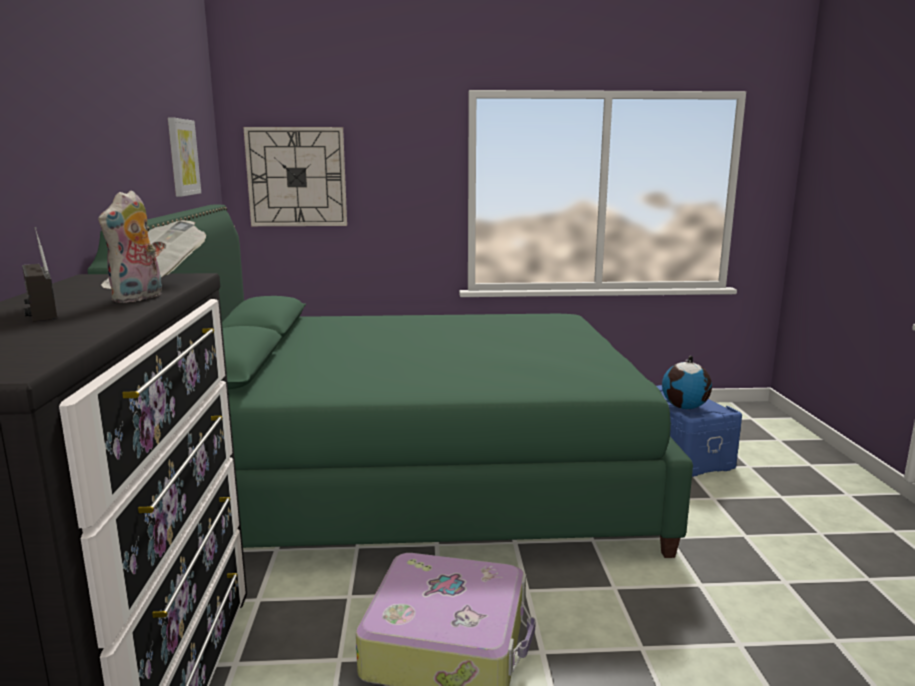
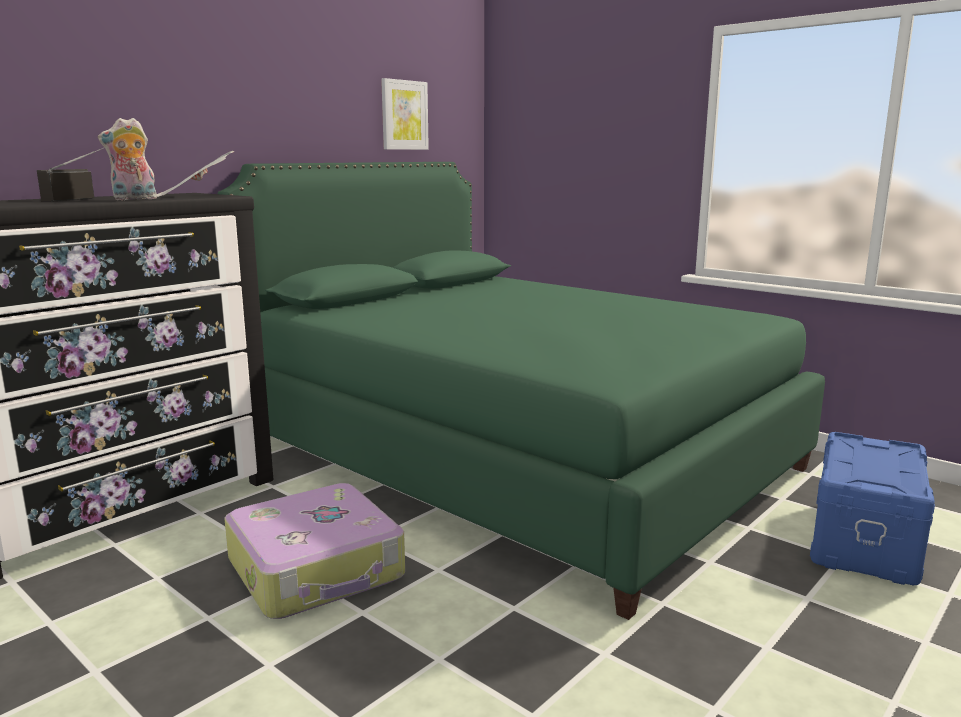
camera: 45 degrees right, 0 degrees up
wall clock [243,127,347,226] -> none
globe [662,356,712,409] -> none

